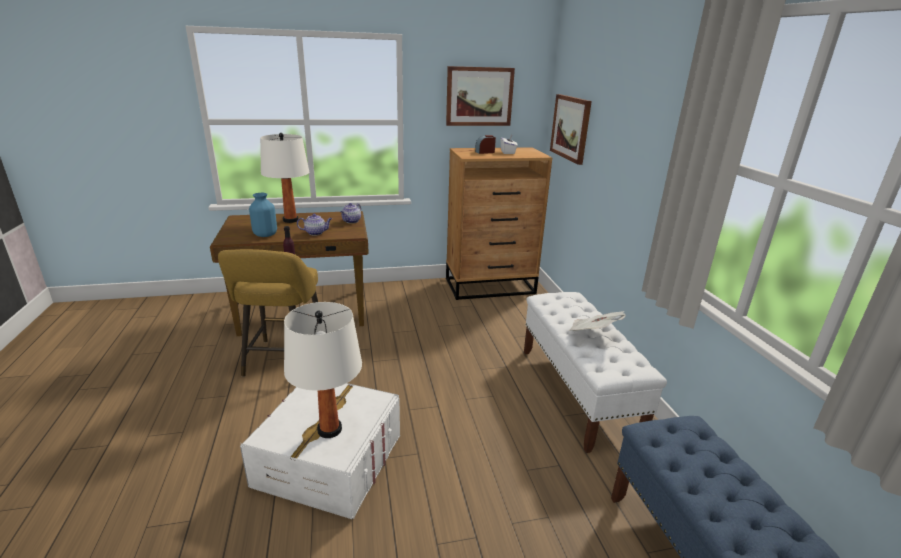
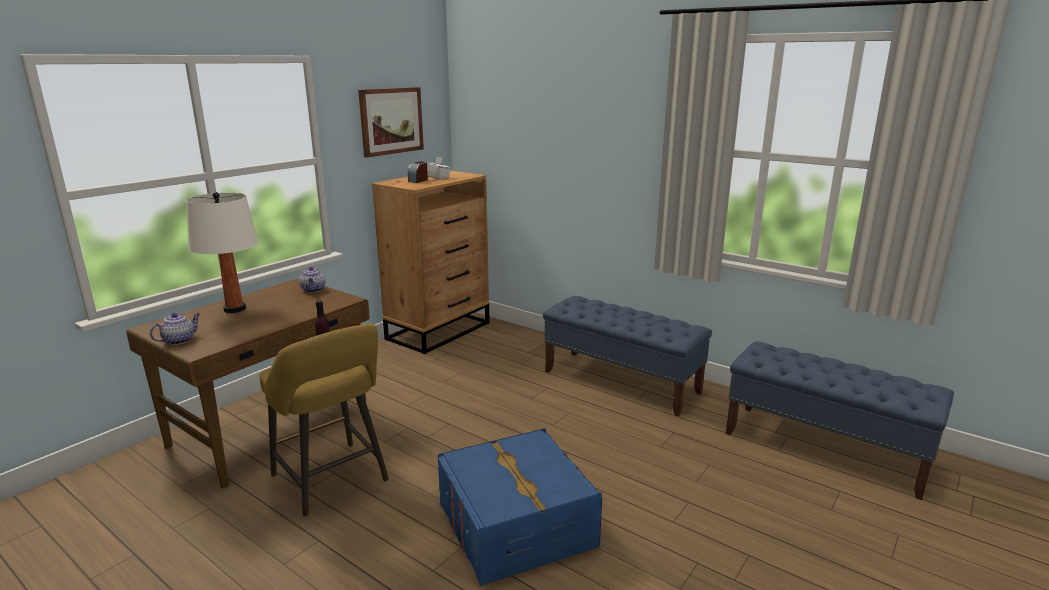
camera: 40 degrees left, 5 degrees down
white storage box [240,383,400,519] -> blue storage box [438,428,602,586]
blue vase [249,193,277,237] -> none
white table lamp [284,302,362,438] -> none
teapot [297,214,332,236] -> teapot moved to [150,313,200,345]
white bench [524,292,667,453] -> blue bench [543,296,712,417]
picture [550,94,592,165] -> none
newspaper [568,311,626,331] -> none

